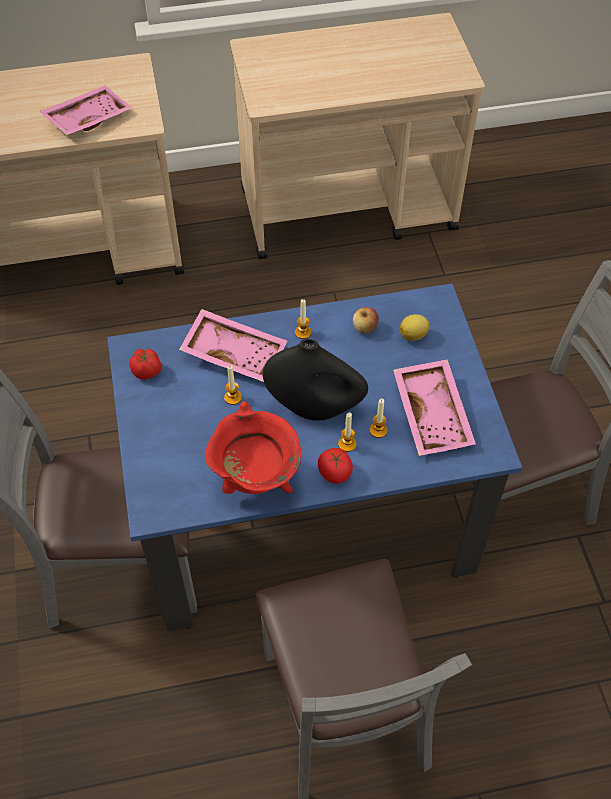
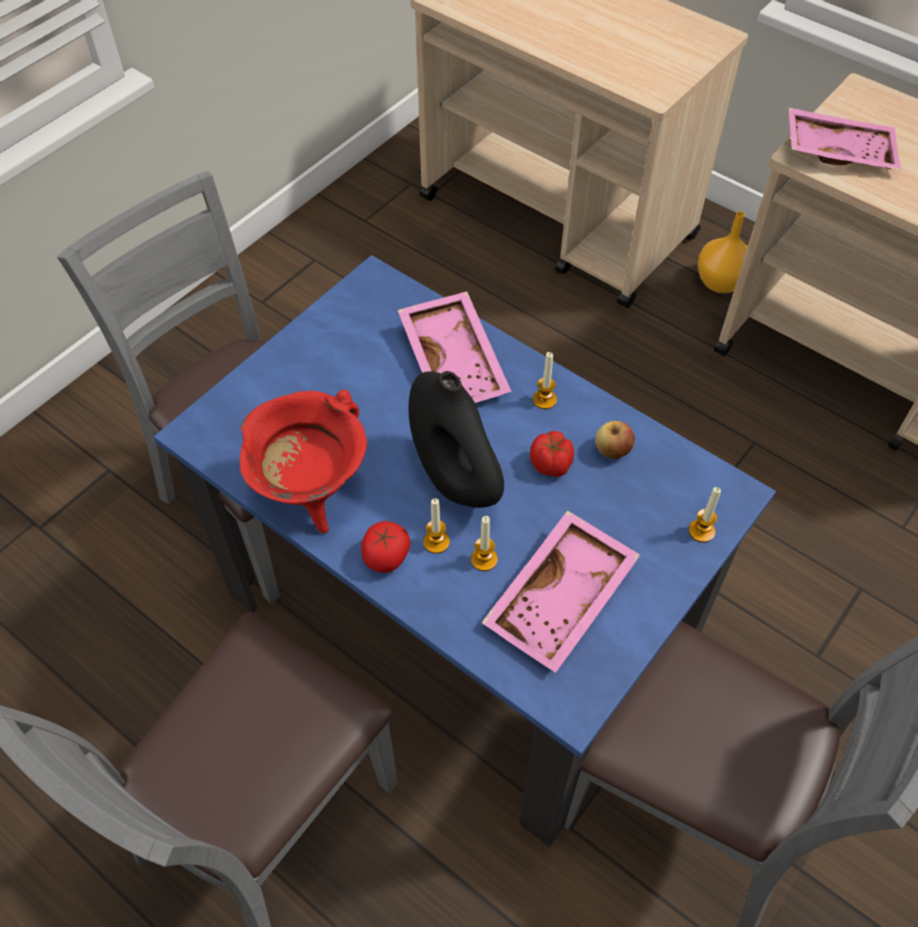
camera: 50 degrees right, 0 degrees up
pink tray [39,85,132,135] -> pink tray moved to [788,107,901,171]
tomato [129,349,162,380] -> tomato moved to [530,431,574,477]
candle [224,365,242,405] -> candle moved to [689,487,721,542]
lemon [400,314,429,341] -> none
none -> orange vase [698,211,748,293]

